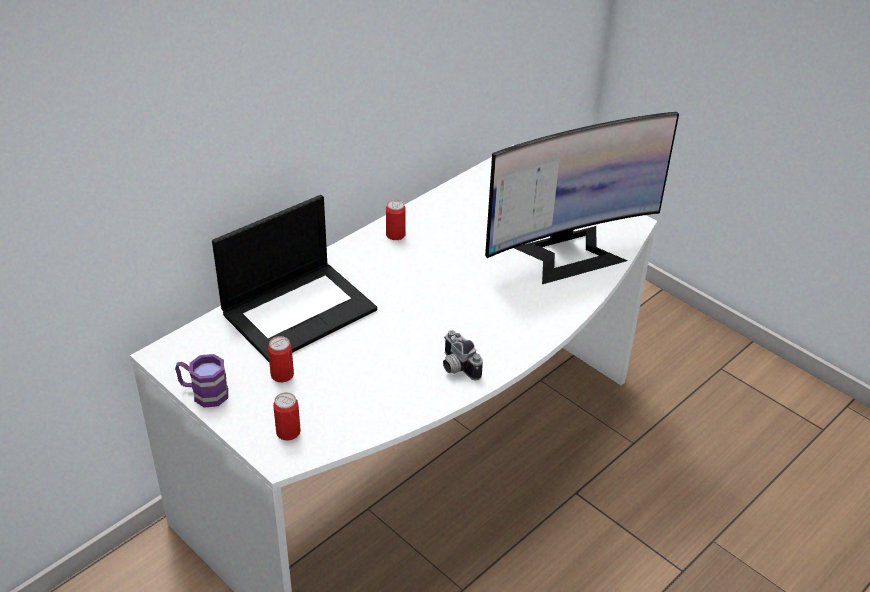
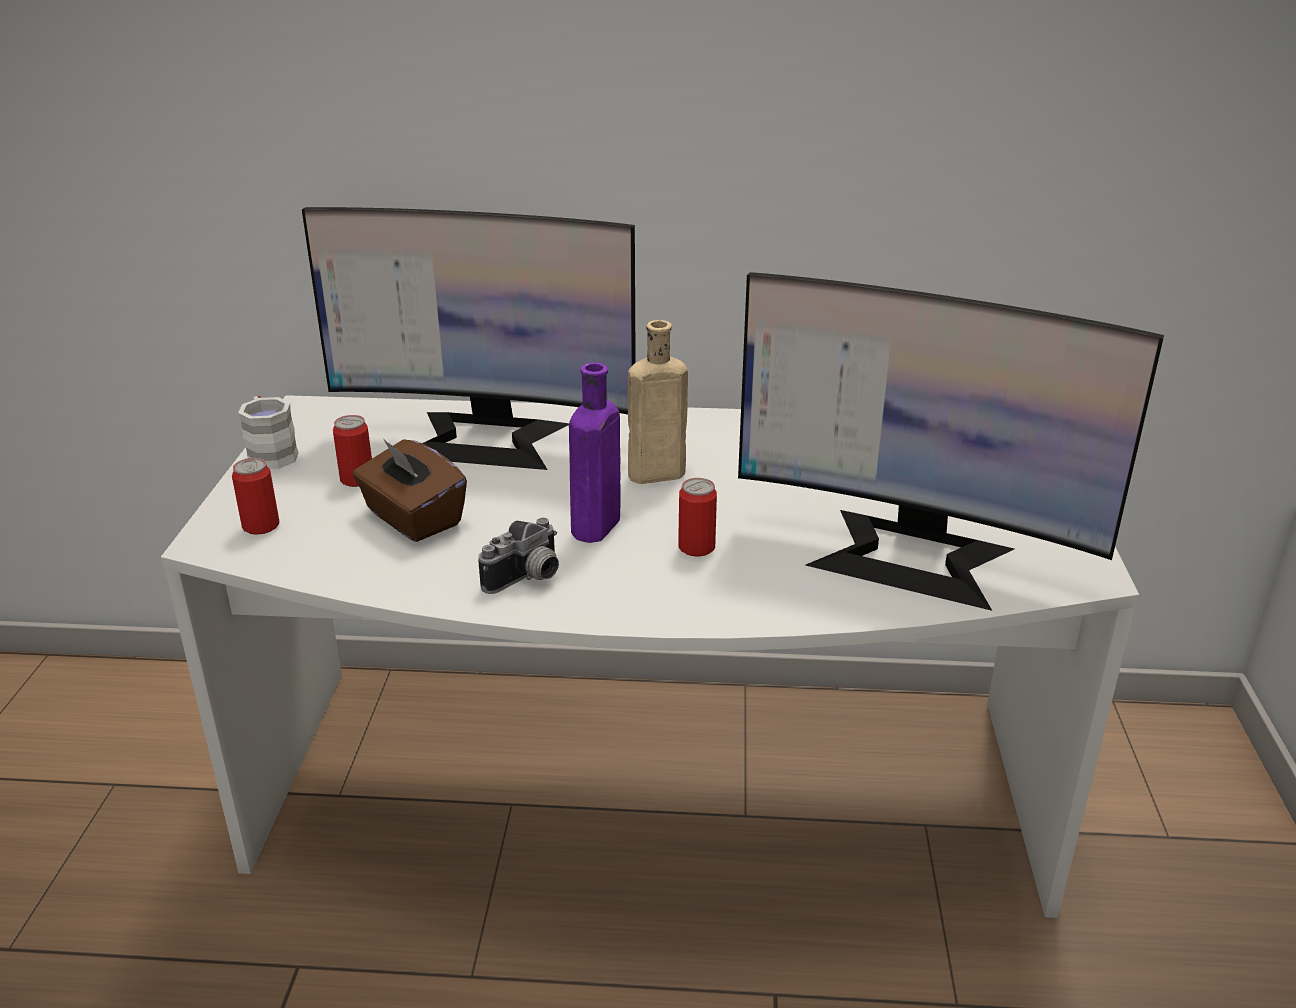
camera: 50 degrees right, 10 degrees down
purple mug [175,354,228,408] -> white mug [238,396,299,469]
laptop [212,195,377,362] -> monitor [302,207,636,470]
can [386,200,406,240] -> can moved to [678,478,717,556]
camera [443,330,483,381] -> camera turned 150 degrees counterclockwise [478,518,559,594]
none -> brown tissue box [353,437,467,542]
none -> purple bottle [569,362,620,543]
none -> beige bottle [620,320,688,484]

